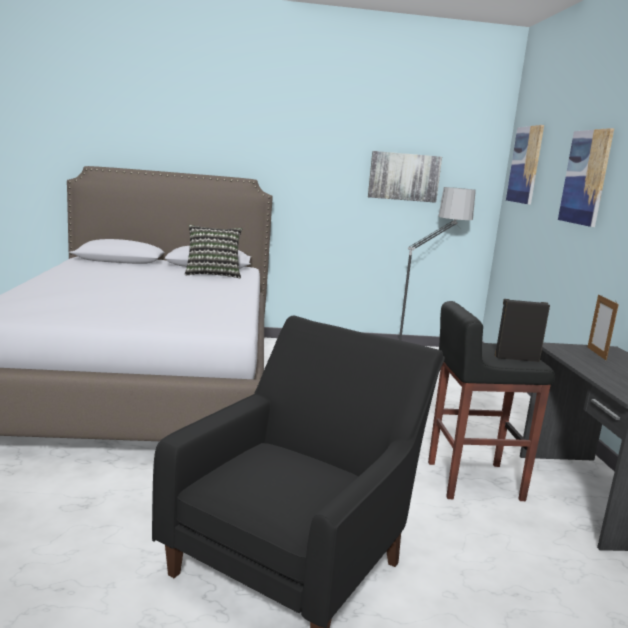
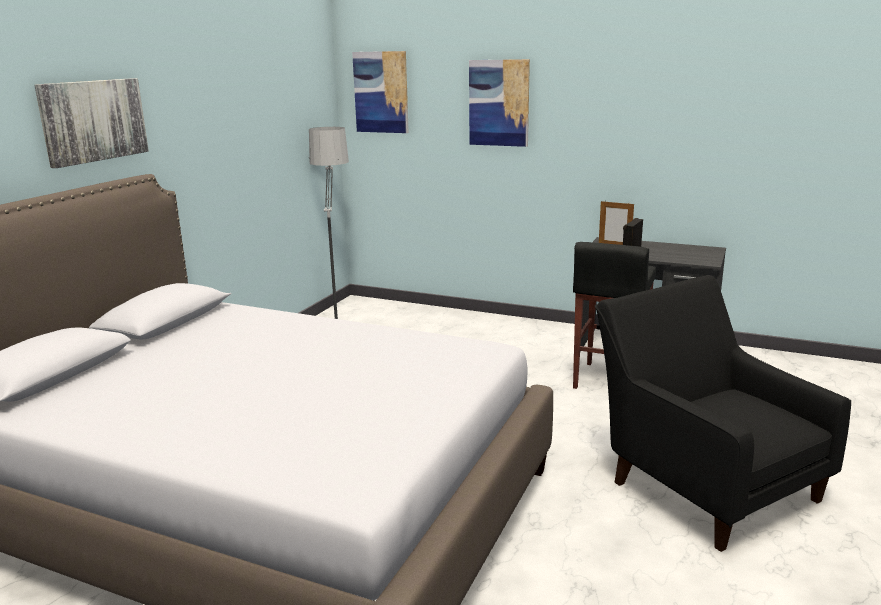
camera: 60 degrees left, 5 degrees up
pillow [185,225,242,278] -> none
picture [368,151,442,203] -> picture moved to [34,78,149,168]

